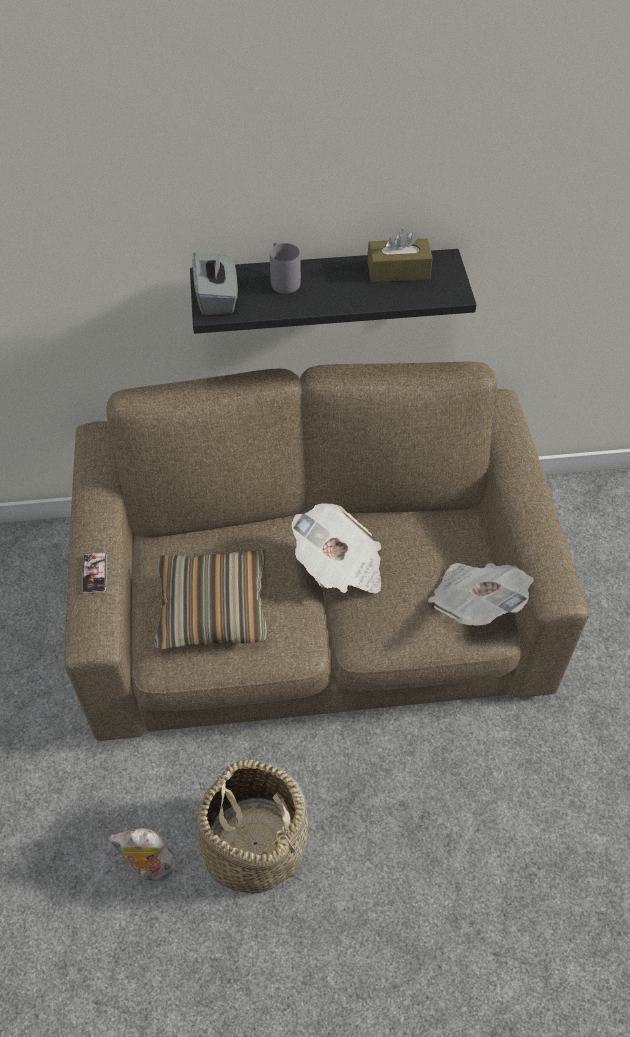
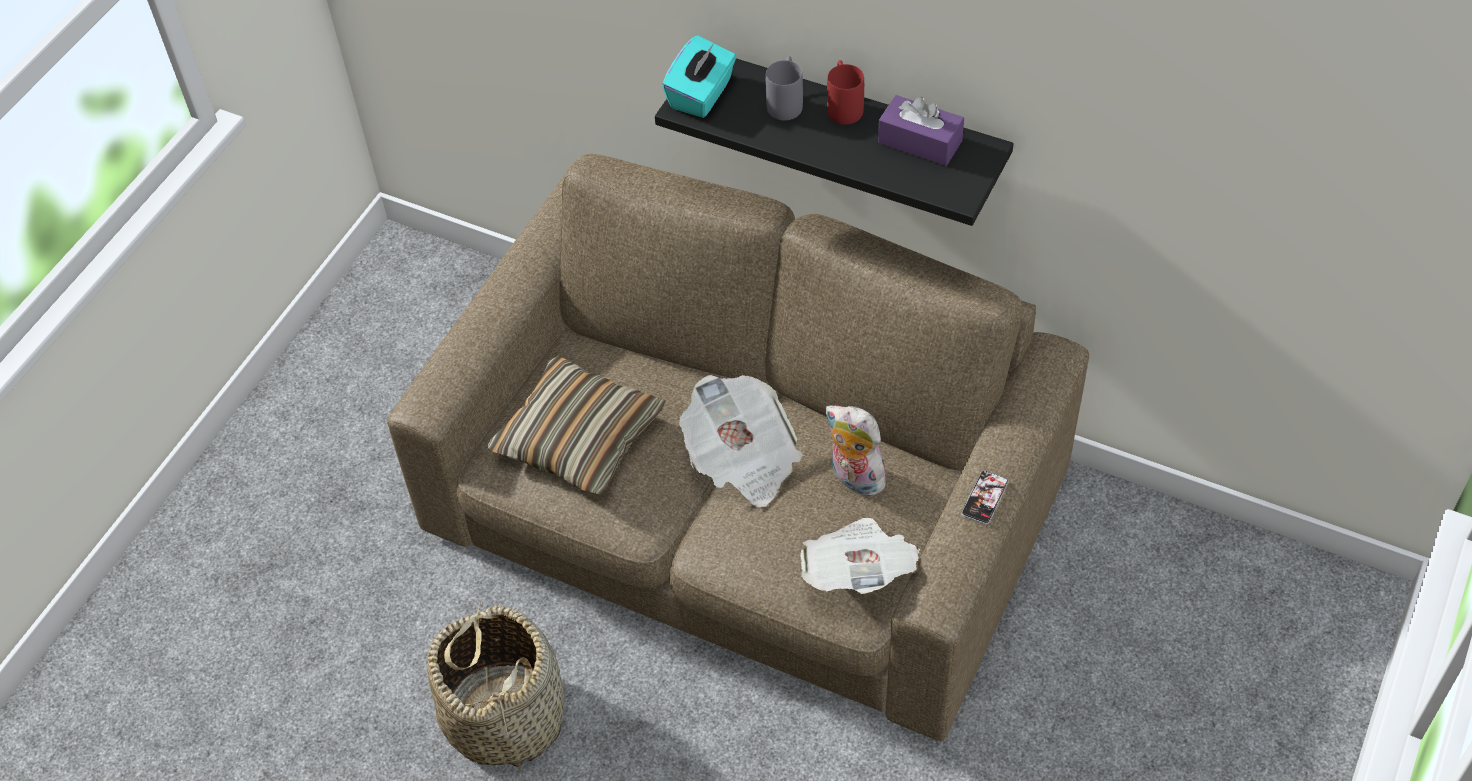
camera: 35 degrees right, 0 degrees up
phone [82,552,107,594] -> phone moved to [961,471,1009,525]
plush toy [108,828,179,882] -> plush toy moved to [825,405,886,496]
grey tissue box [192,251,238,315] -> turquoise tissue box [662,35,736,118]
brown tissue box [368,229,433,282] -> purple tissue box [878,95,964,166]
none -> red mug [827,60,864,125]

